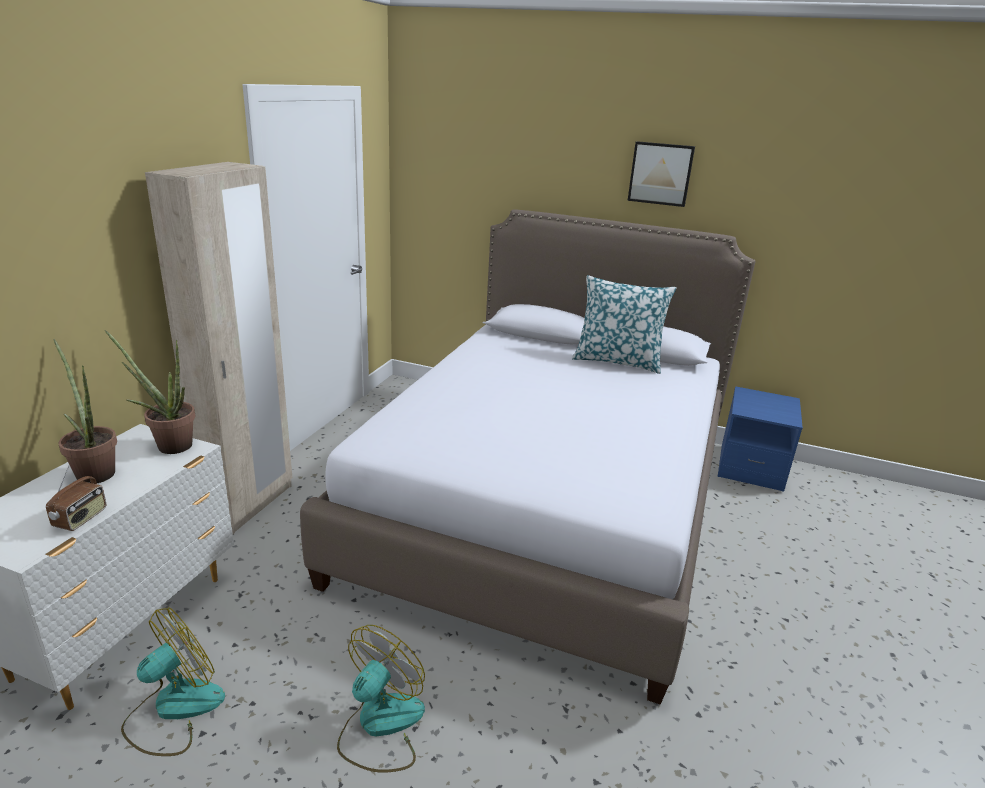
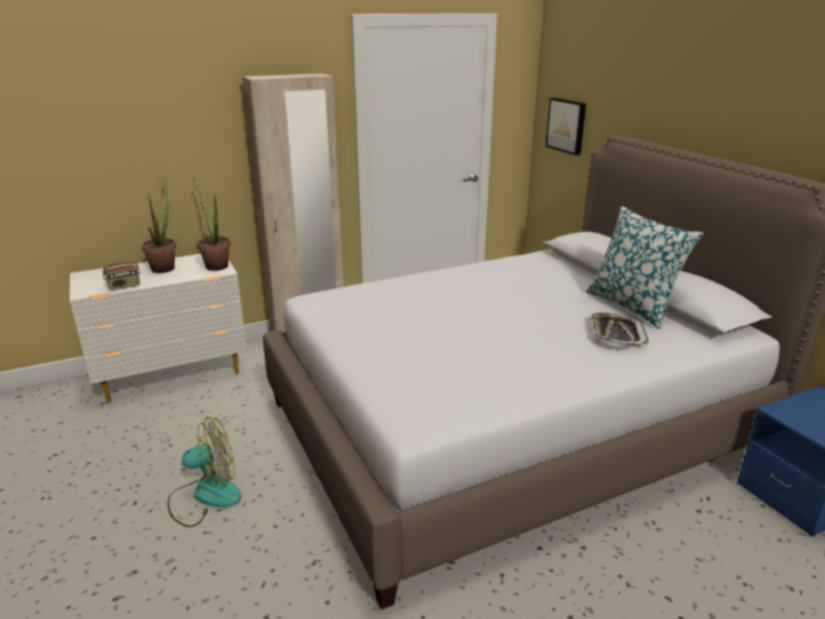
camera: 45 degrees right, 0 degrees up
fan [121,607,225,756] -> none
picture [628,141,695,207] -> picture moved to [546,97,586,155]
none -> tray [591,312,649,348]

